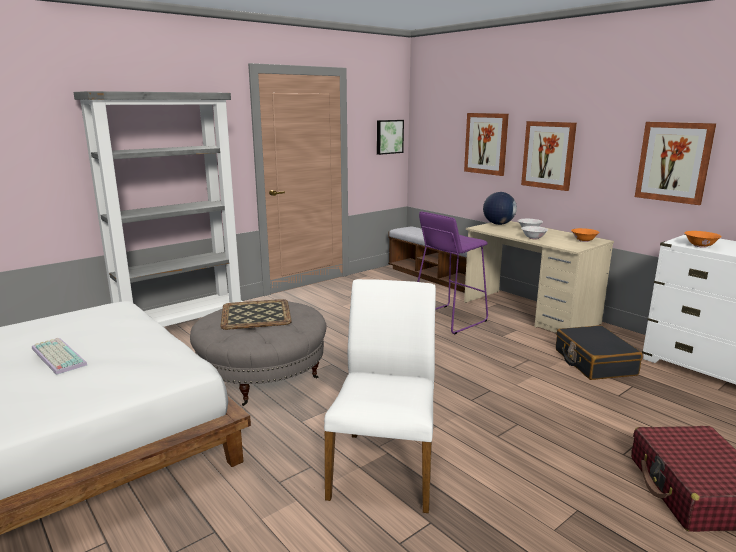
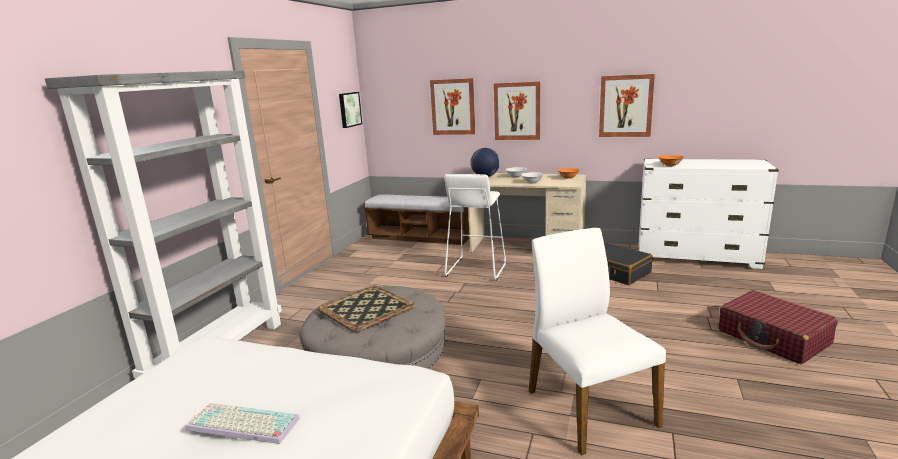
camera: 30 degrees left, 0 degrees up
purple stool [417,212,488,334] -> white stool [444,174,506,280]

